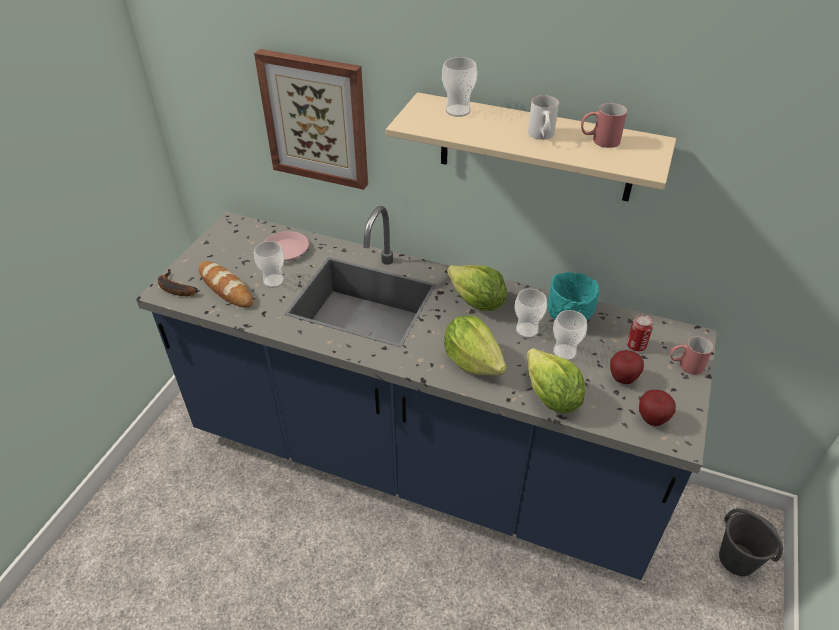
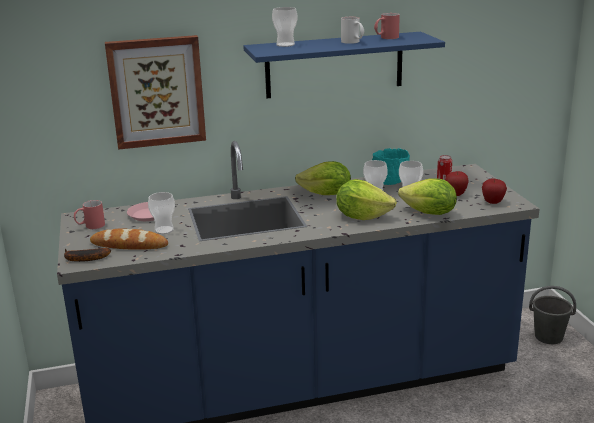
camera: 35 degrees left, 20 degrees down
beige shelf [386,92,676,201] -> blue shelf [243,32,445,98]
red mug [670,336,713,375] -> red mug moved to [74,200,105,229]

